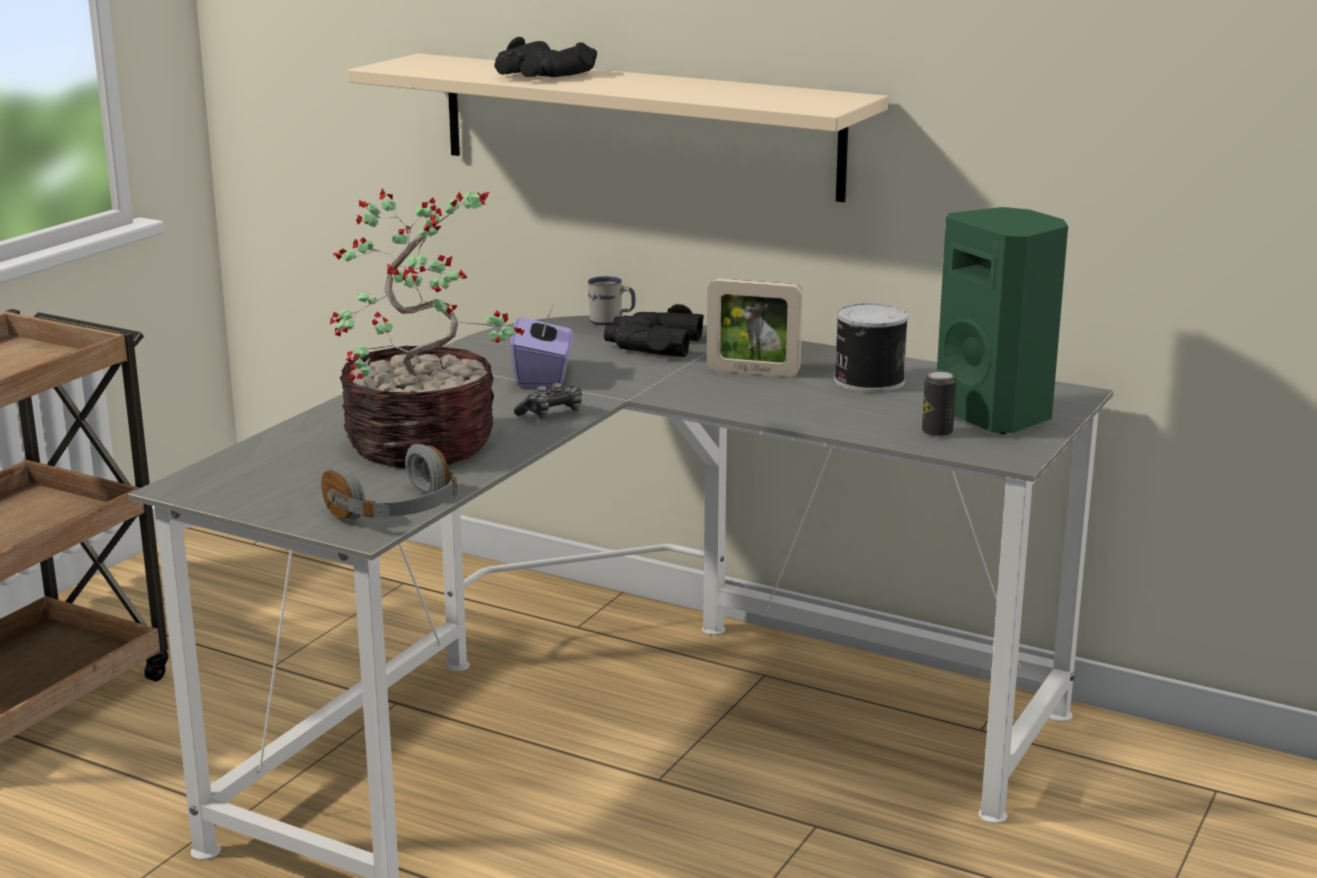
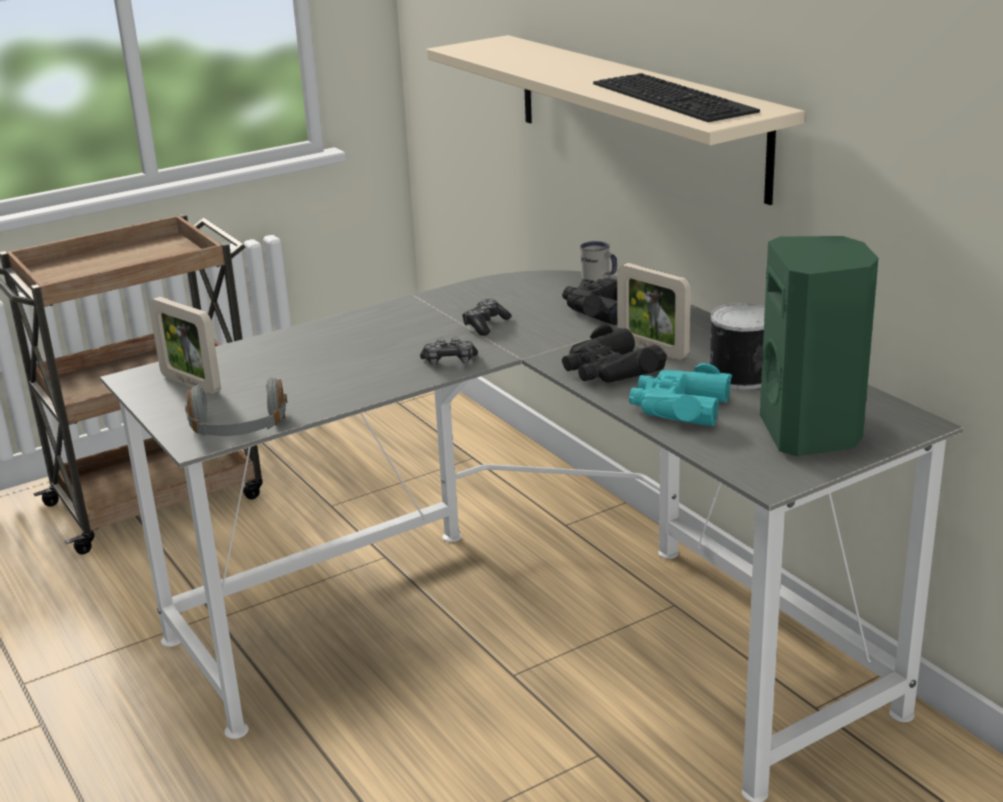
camera: 30 degrees right, 5 degrees up
potted plant [330,188,525,468] -> none
black binoculars [494,37,597,77] -> black binoculars moved to [562,325,667,383]
purple tissue box [510,305,573,387] -> game controller [462,299,512,336]
can [922,371,956,437] -> none
none -> picture frame [149,297,221,394]
none -> keyboard [593,73,760,122]
none -> turquoise binoculars [629,363,732,426]

